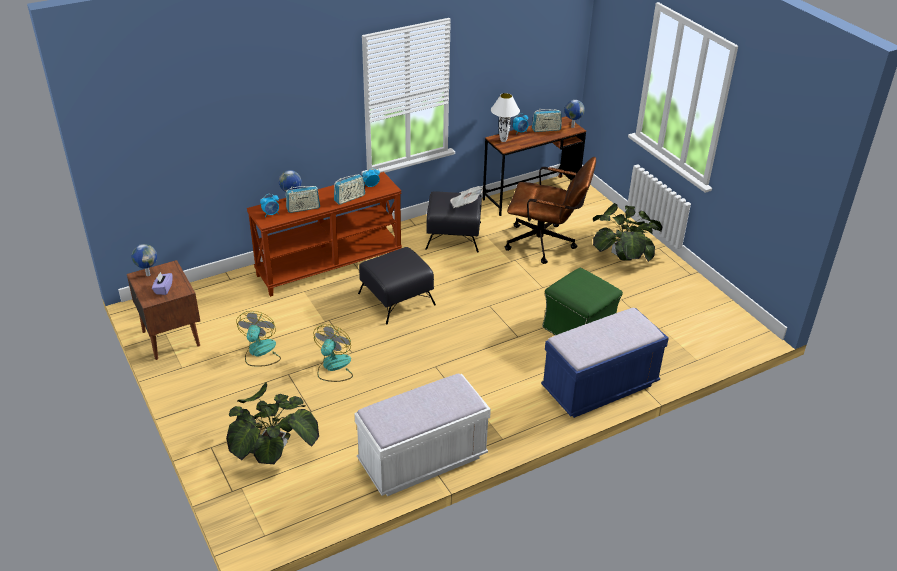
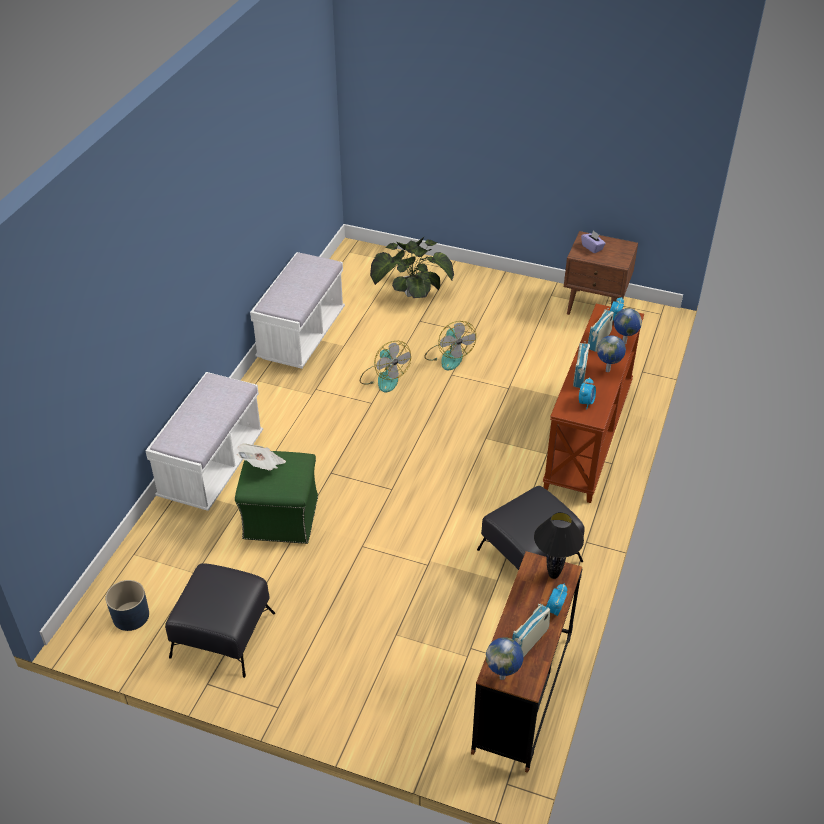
camera: 140 degrees right, 5 degrees up
globe [132,244,157,276] -> globe moved to [597,335,626,372]
fan [236,311,281,367] -> fan moved to [360,341,411,393]
black ottoman [358,247,436,324] -> black ottoman moved to [165,563,275,678]
newspaper [450,186,483,208] -> newspaper moved to [237,443,286,471]
white table lamp [491,93,520,142] -> black table lamp [534,512,584,579]
brown office chair [505,157,596,264] -> none
blue bench [541,308,669,418] -> white bench [145,372,263,511]
potted plant [593,203,663,262] -> none
none -> blue planter [106,580,149,631]

